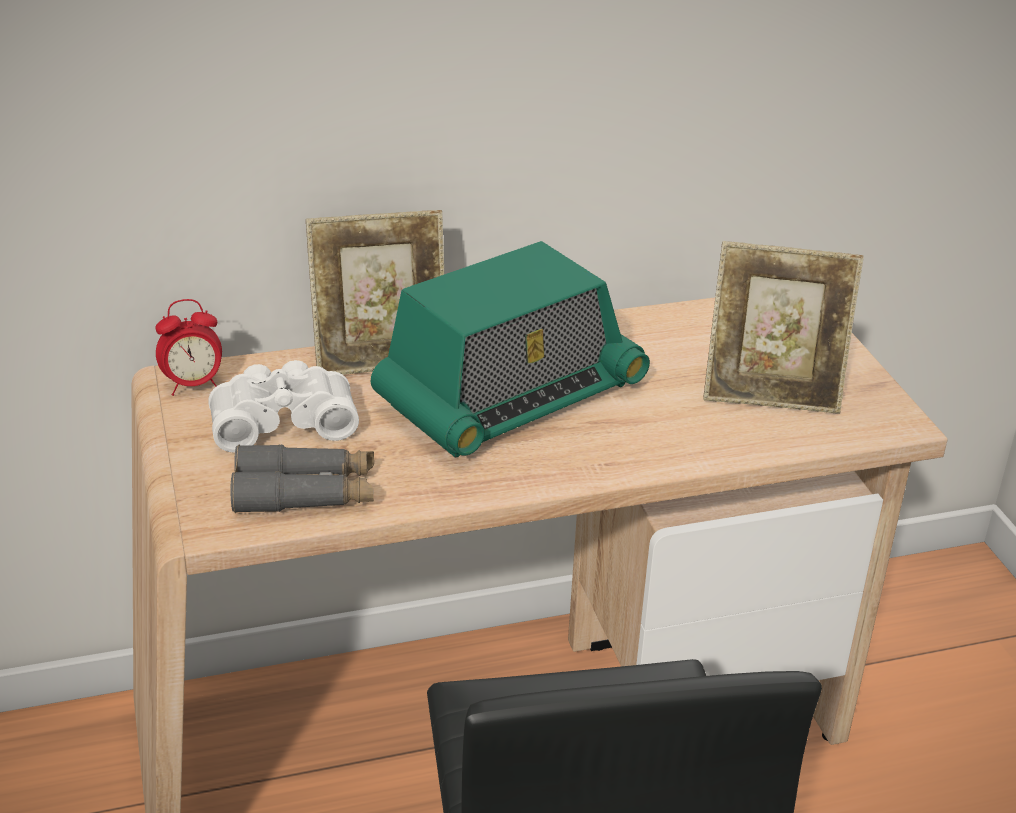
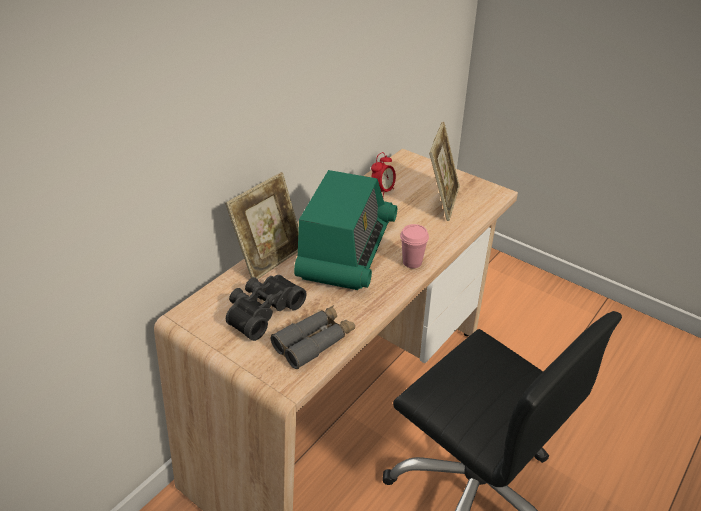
camera: 35 degrees left, 5 degrees up
alarm clock [156,299,222,396] -> alarm clock moved to [371,152,396,198]
white binoculars [208,360,359,453] -> black binoculars [226,275,307,341]
picture frame [703,241,864,414] -> picture frame turned 45 degrees counterclockwise [429,122,460,221]
none -> pink cup [400,224,429,268]

